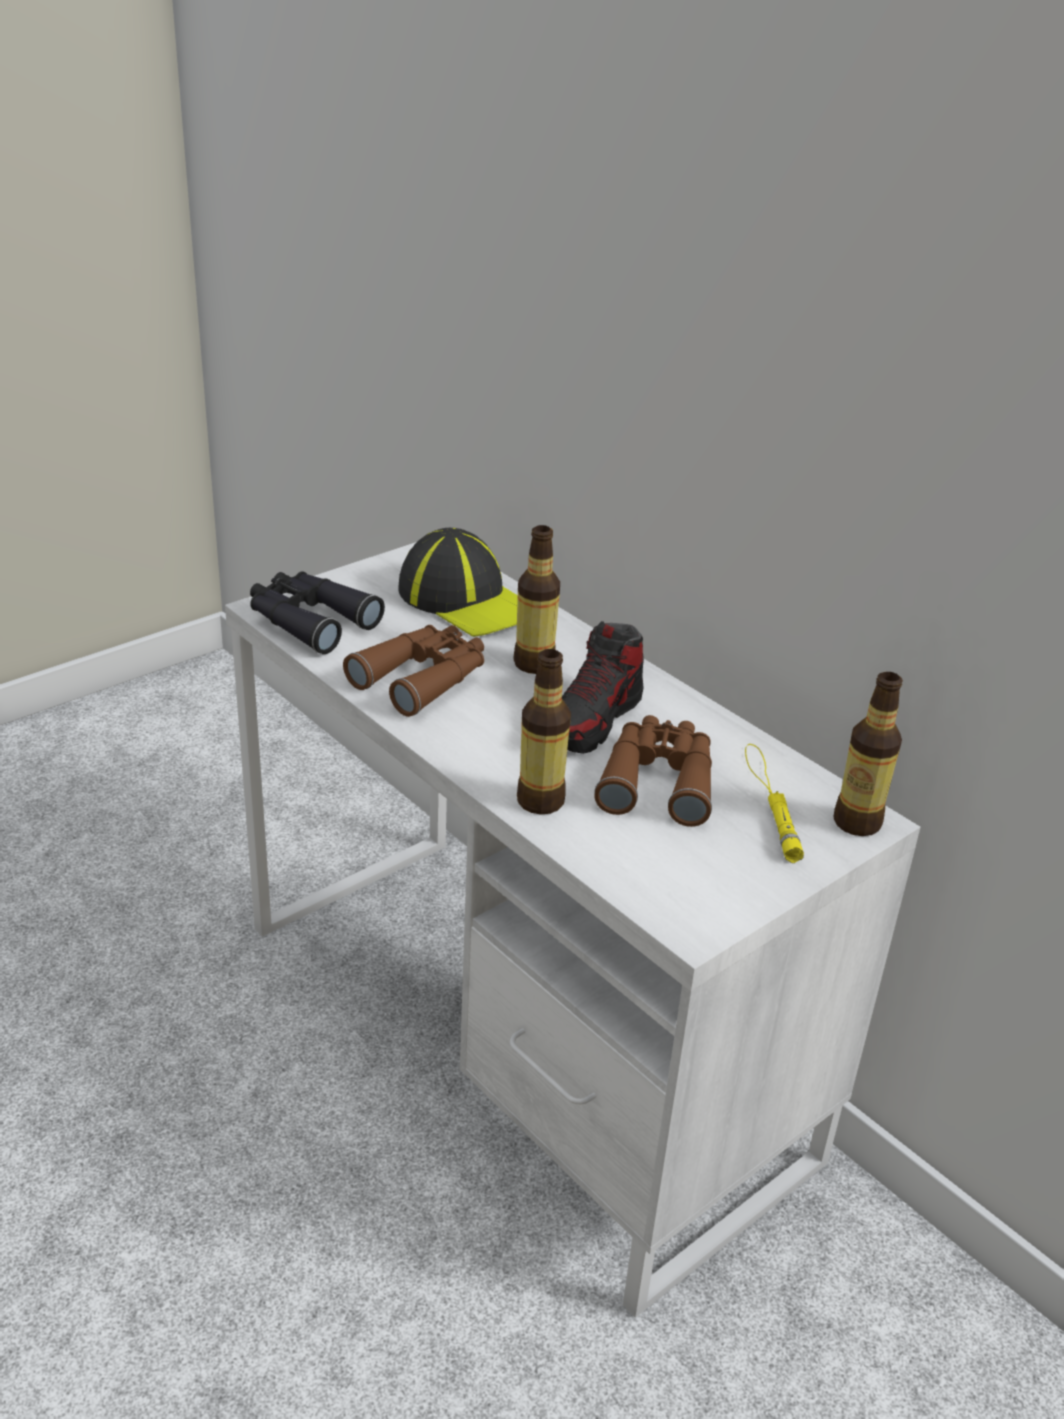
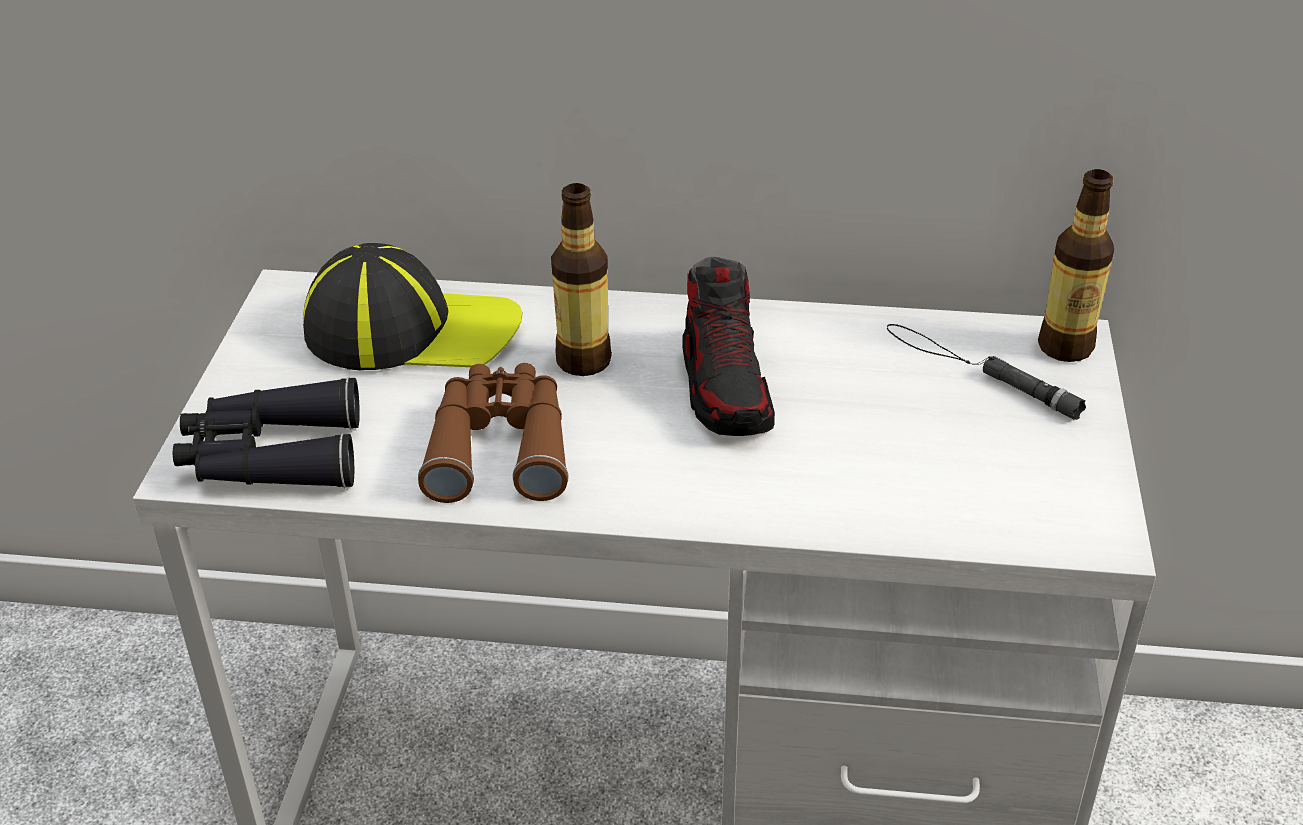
camera: 40 degrees left, 5 degrees up
bottle [517,649,571,814] -> none
brown binoculars [594,715,712,827] -> none
yellow flashlight [745,744,804,863] -> black flashlight [887,324,1086,420]

